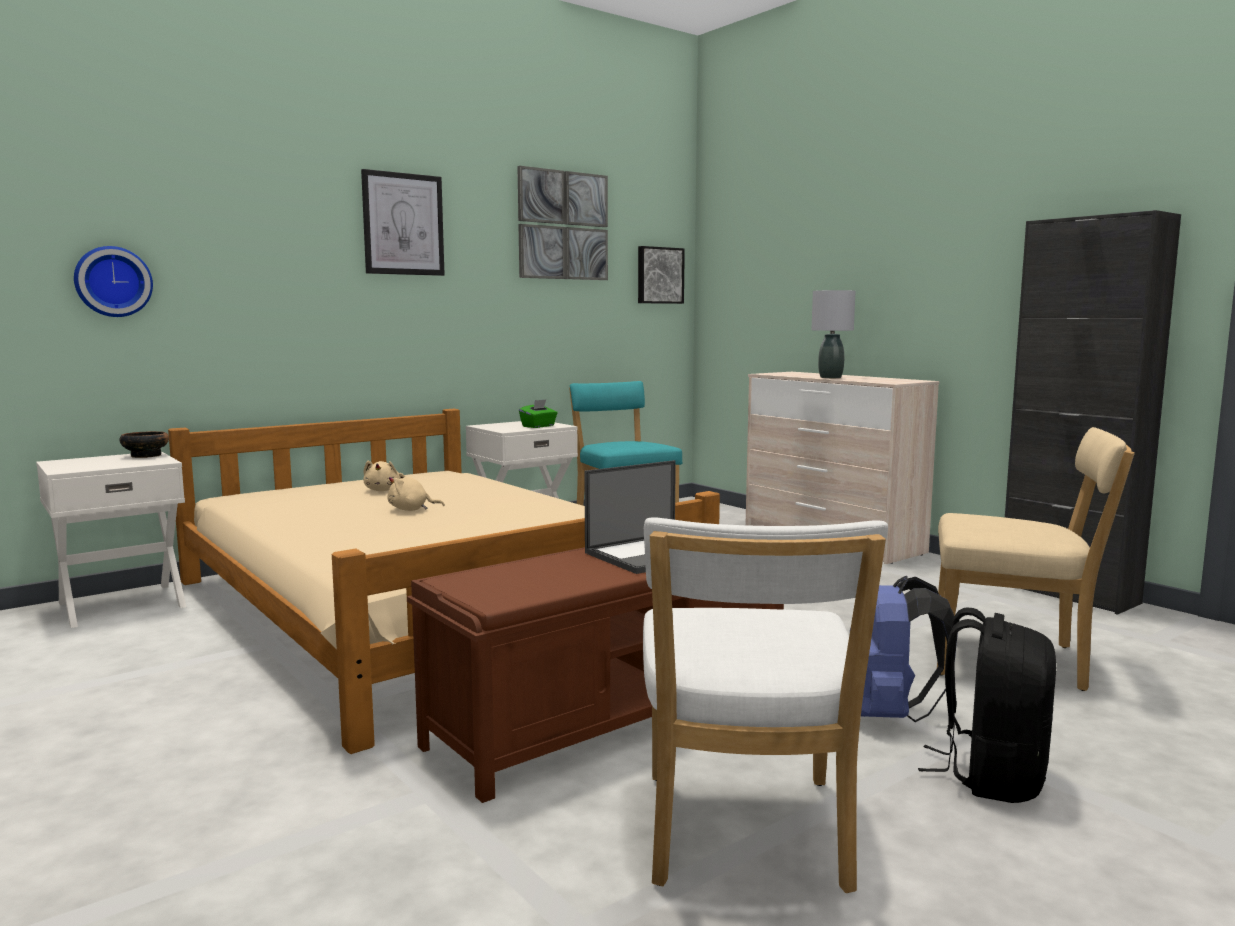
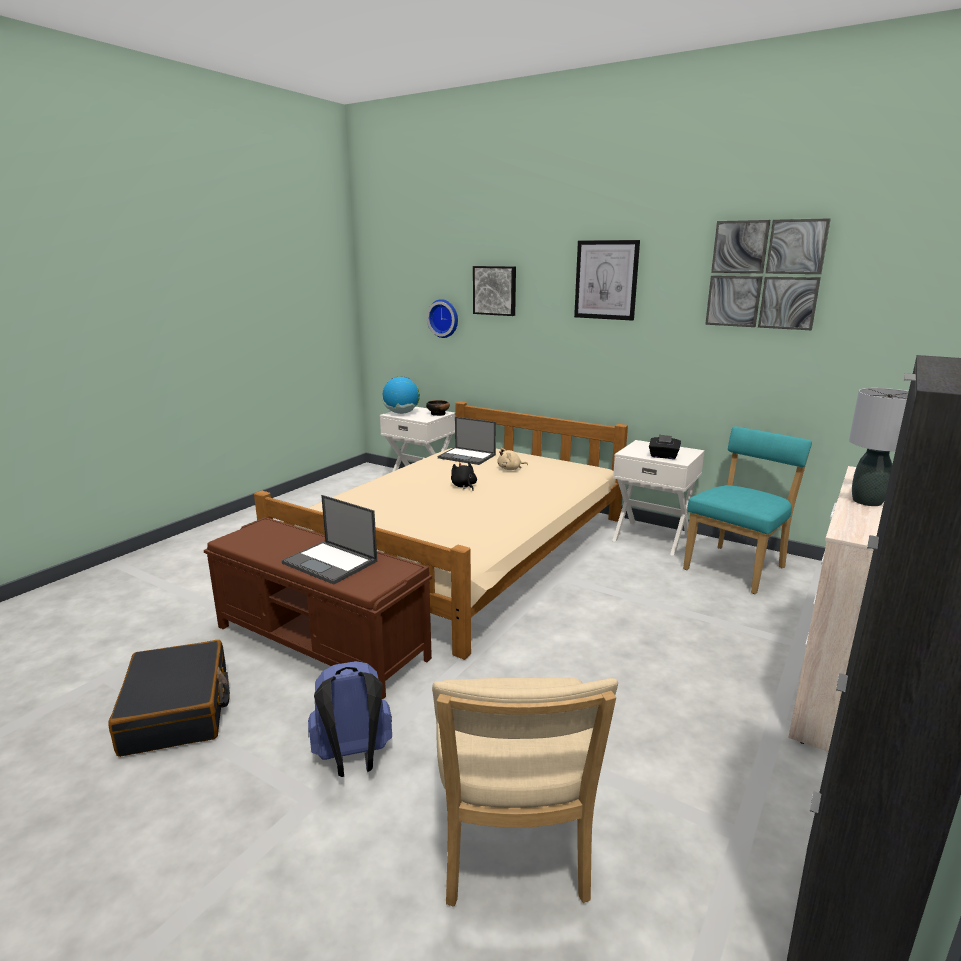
camera: 70 degrees right, 10 degrees up
beige plush toy [387,473,445,511] -> black plush toy [451,462,477,490]
green tissue box [519,399,558,428] -> black tissue box [649,434,681,459]
picture [638,246,685,304] -> picture moved to [473,266,516,316]
white chair [643,517,888,893] -> black suitcase [108,640,230,757]
black backpack [918,607,1056,803] -> none
none -> globe [382,376,420,414]
none -> laptop [438,417,496,465]

